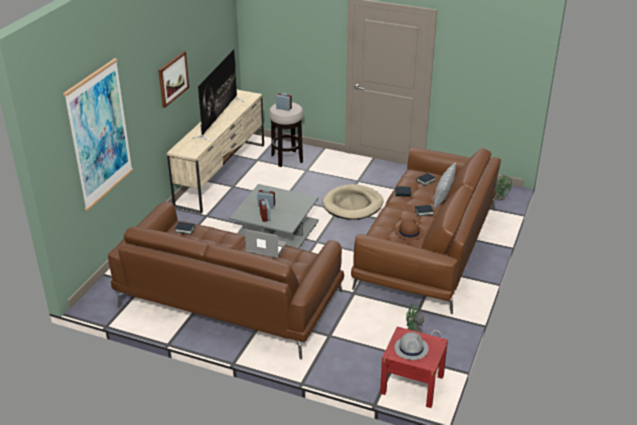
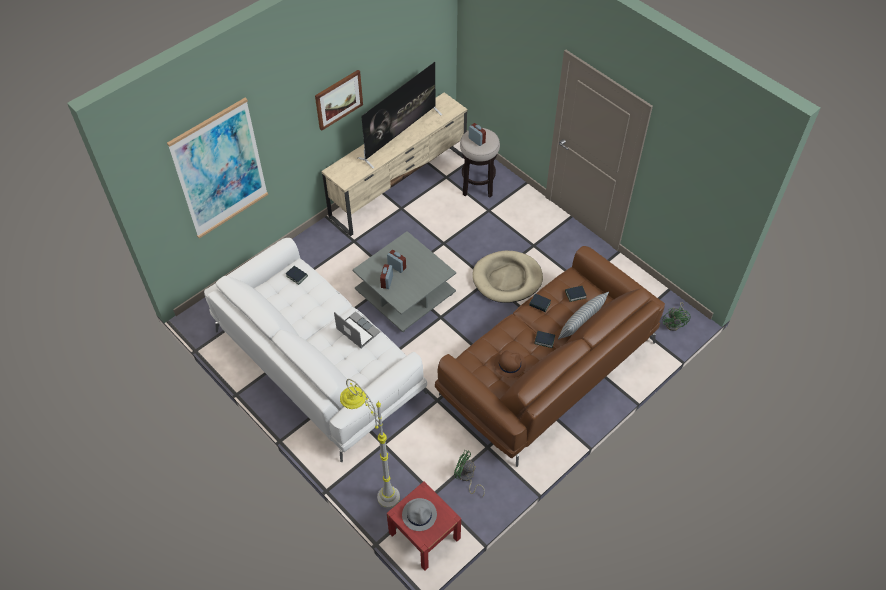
camera: 25 degrees right, 20 degrees up
brown sofa [108,202,344,360] -> white sofa [204,238,427,462]
none -> grey floor lamp [340,379,400,508]

